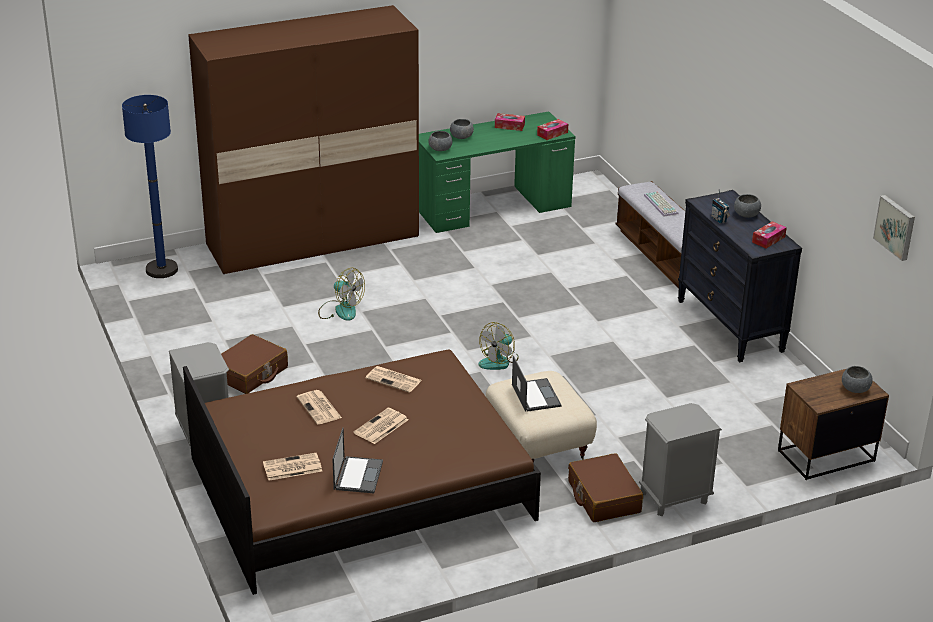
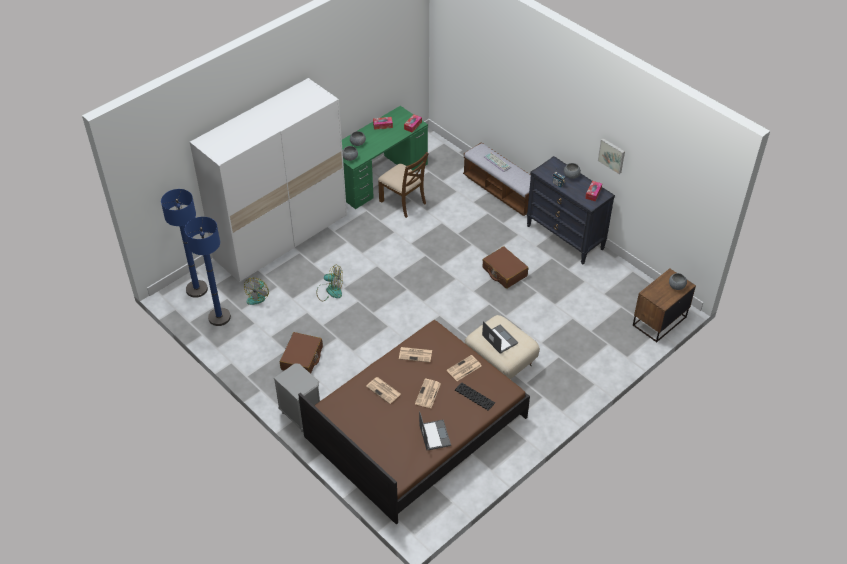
camera: 20 degrees left, 15 degrees up
brown wardrobe [188,5,419,274] -> white wardrobe [190,78,347,282]
newspaper [263,453,322,481] -> newspaper moved to [447,355,481,381]
fan [478,322,519,370] -> fan moved to [244,278,269,305]
brown suitcase [568,453,643,522] -> brown suitcase moved to [482,246,528,289]
grey nightstand [639,403,722,516] -> none
picture [873,195,915,261] -> picture moved to [598,138,625,174]
none -> blue floor lamp [185,217,231,326]
none -> brown chair [378,152,429,218]
none -> keyboard [455,382,495,411]

